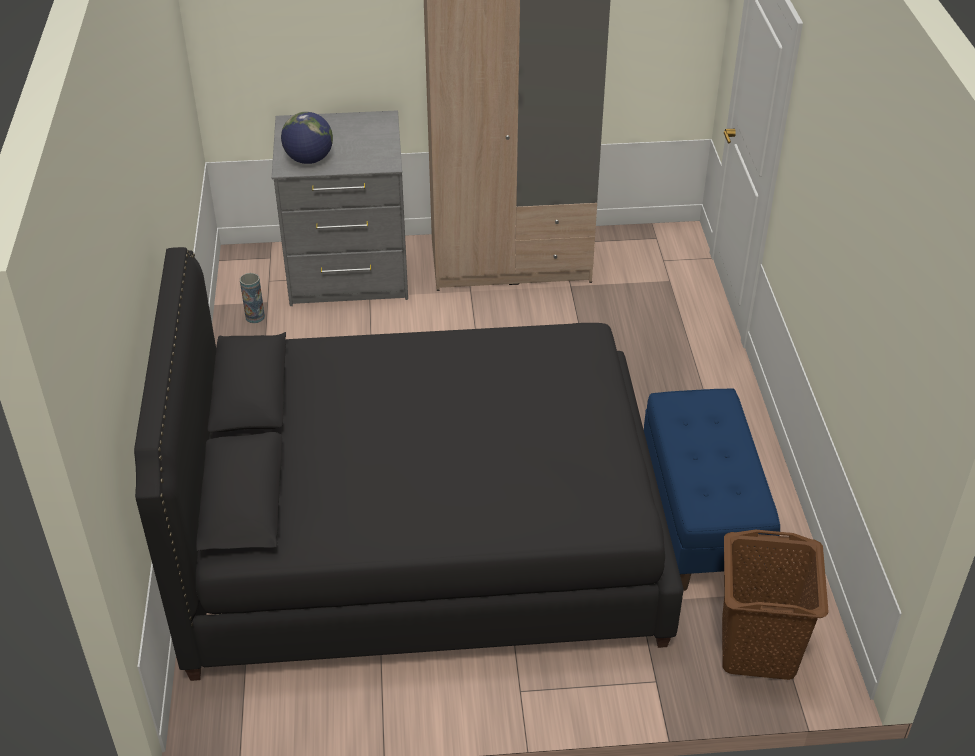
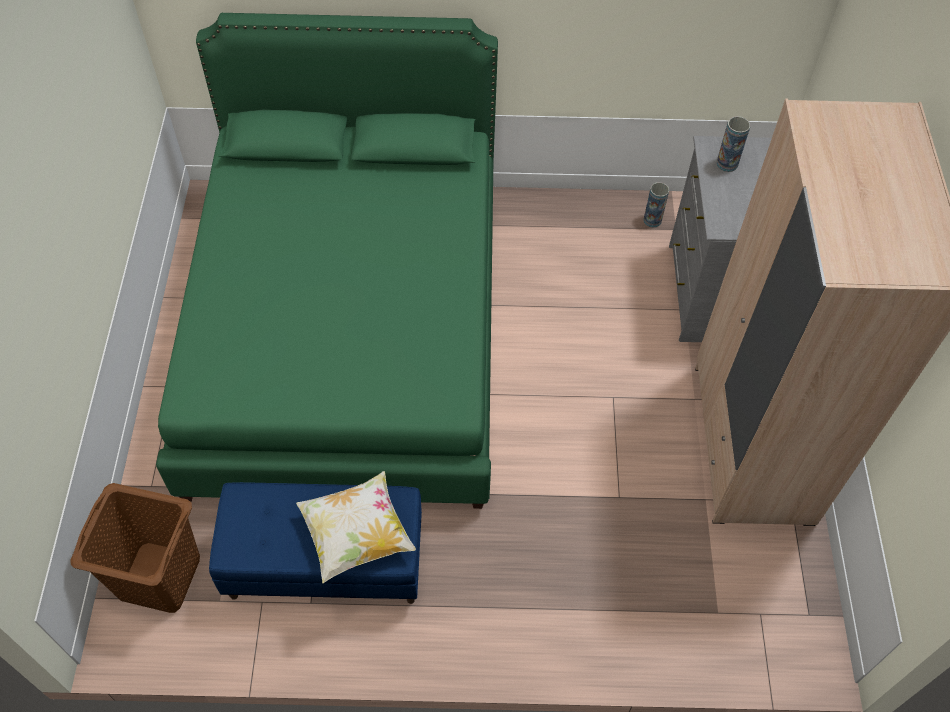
camera: 95 degrees right, 15 degrees up
black bed [134,247,684,681] -> green bed [156,13,498,509]
globe [281,112,333,164] -> vase [716,116,750,172]
none -> pillow [296,471,416,583]

